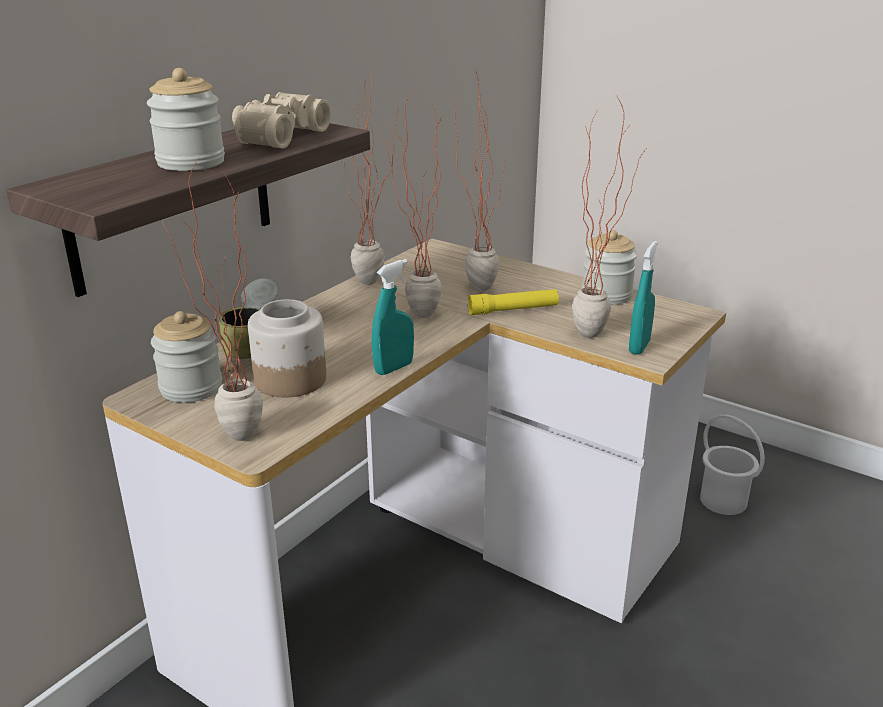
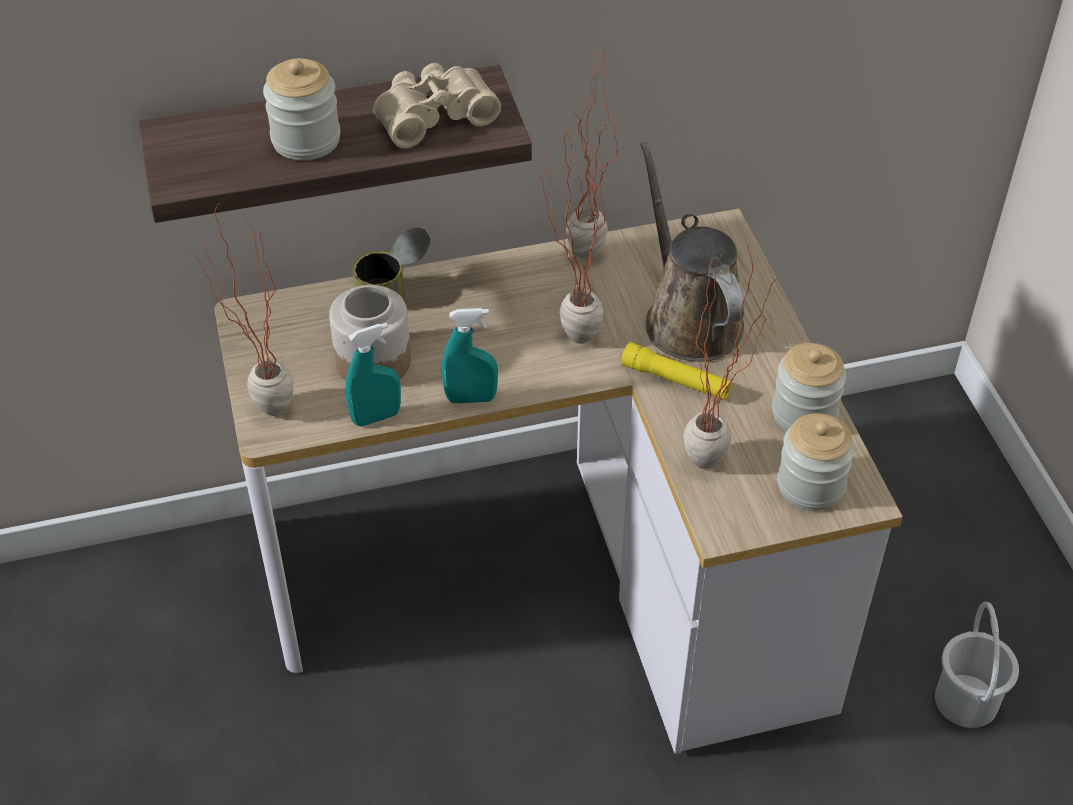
camera: 40 degrees right, 20 degrees up
jar [151,311,222,402] -> jar moved to [777,413,855,511]
potted plant [454,72,506,291] -> brown watering can [640,141,744,362]
turquoise spray bottle [629,241,658,355] -> turquoise spray bottle moved to [346,323,401,426]

